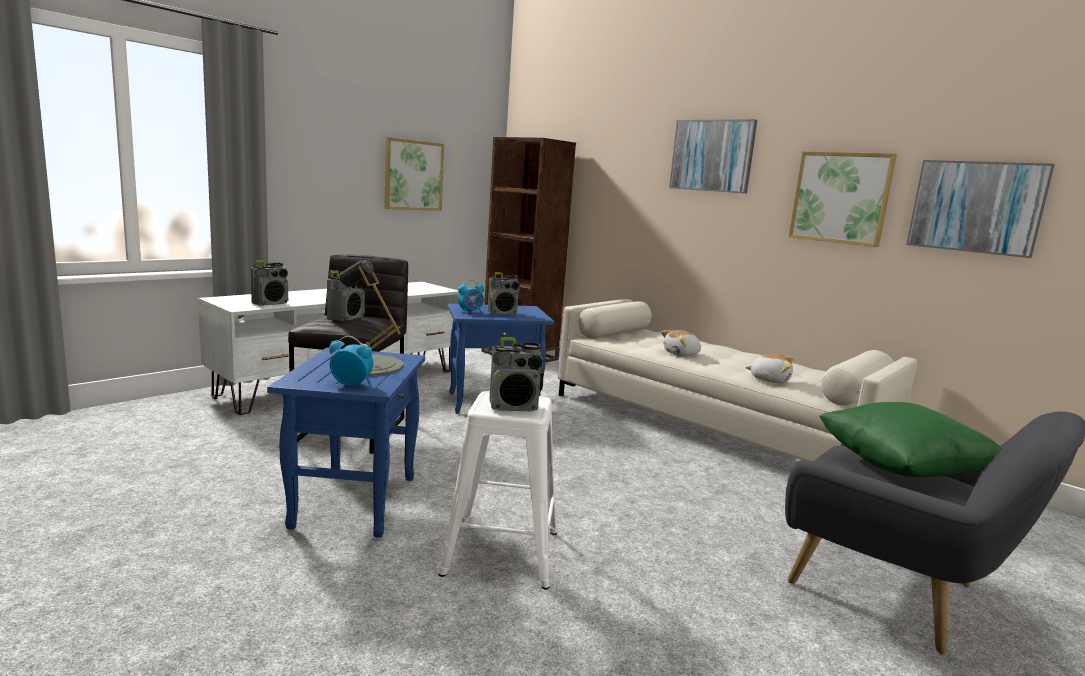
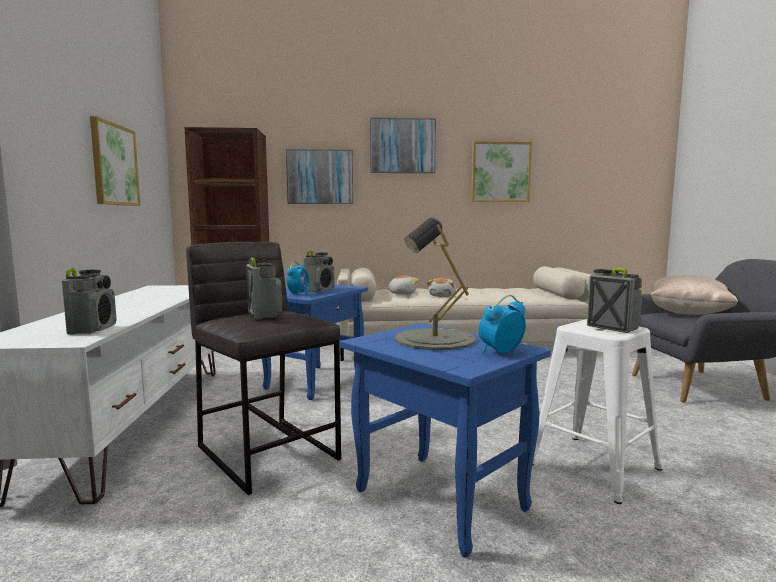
camera: 45 degrees left, 5 degrees down
radio [489,337,543,411] -> radio turned 75 degrees counterclockwise [587,268,643,333]
plush toy [745,354,794,383] -> plush toy moved to [386,275,419,294]
green pillow [819,402,1002,477] -> beige pillow [650,275,738,315]
picture [906,160,1055,258] -> picture moved to [286,149,353,204]

